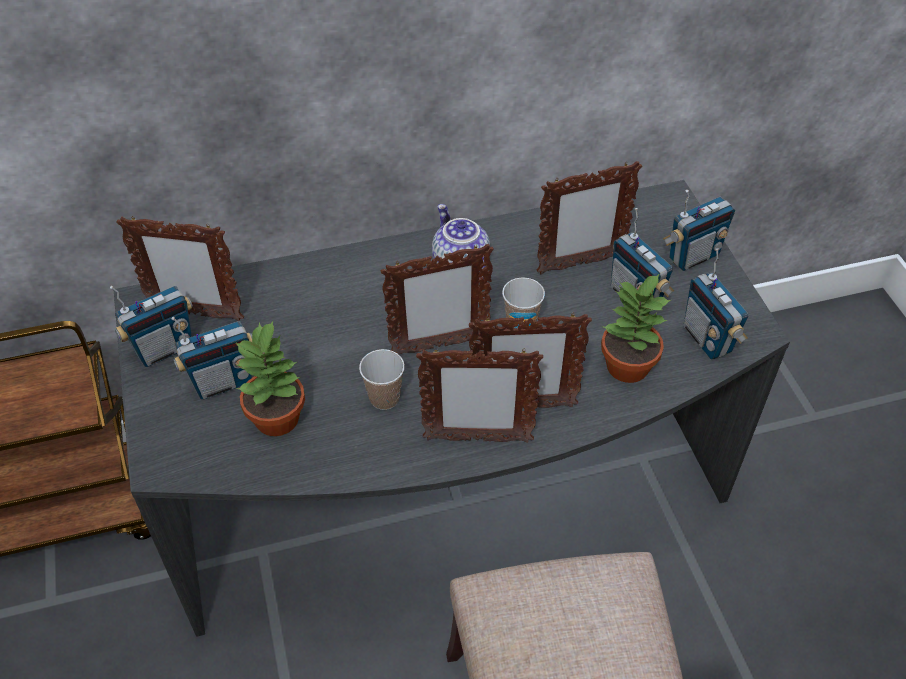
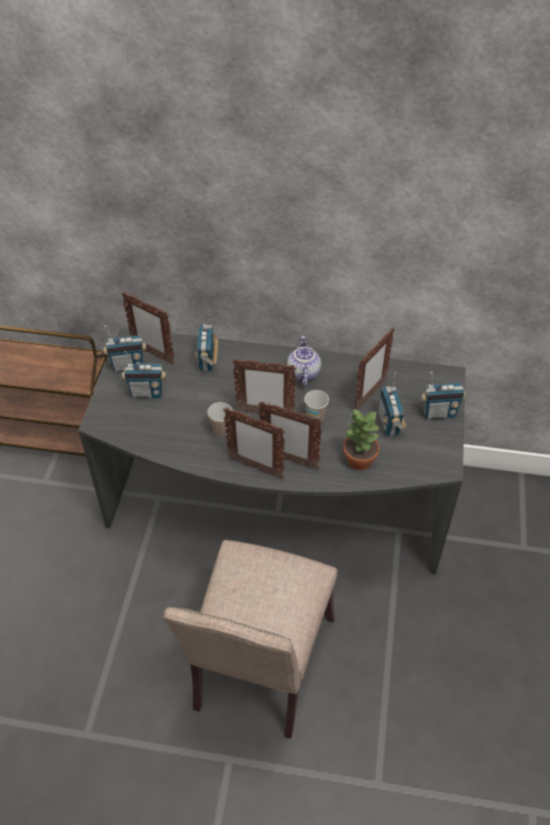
camera: 25 degrees right, 0 degrees up
potted plant [236,321,305,436] -> none
picture frame [537,161,642,274] -> picture frame turned 60 degrees counterclockwise [355,328,394,410]
radio [684,248,748,360] -> radio moved to [195,311,218,371]

